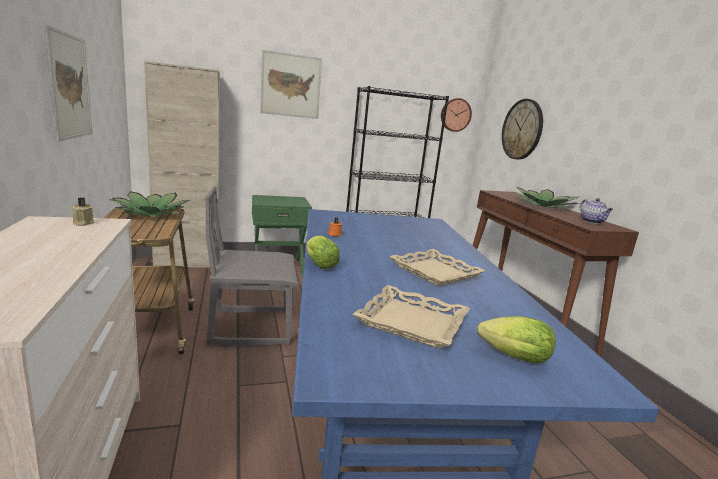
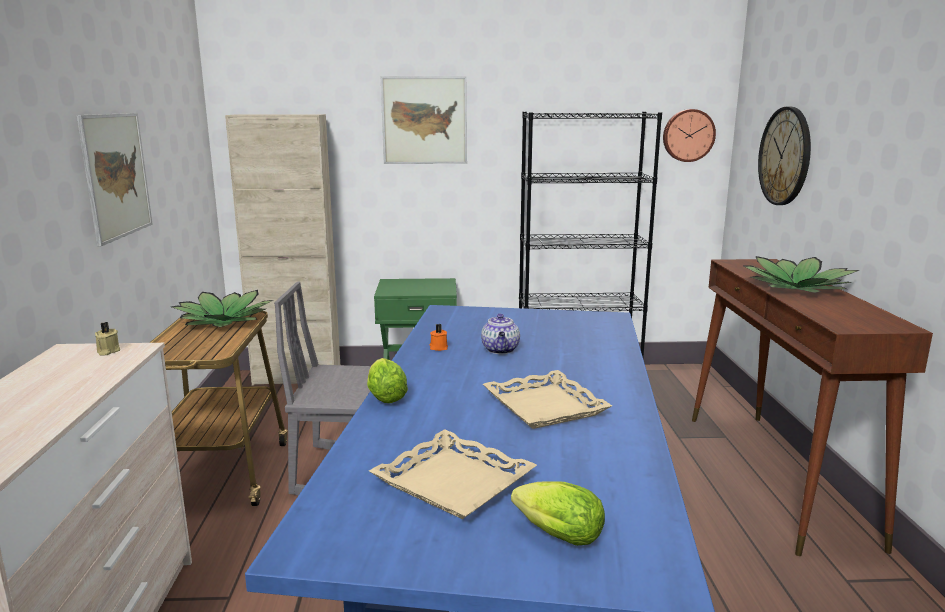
camera: 15 degrees right, 0 degrees up
teapot [580,198,613,224] -> teapot moved to [481,313,520,354]

